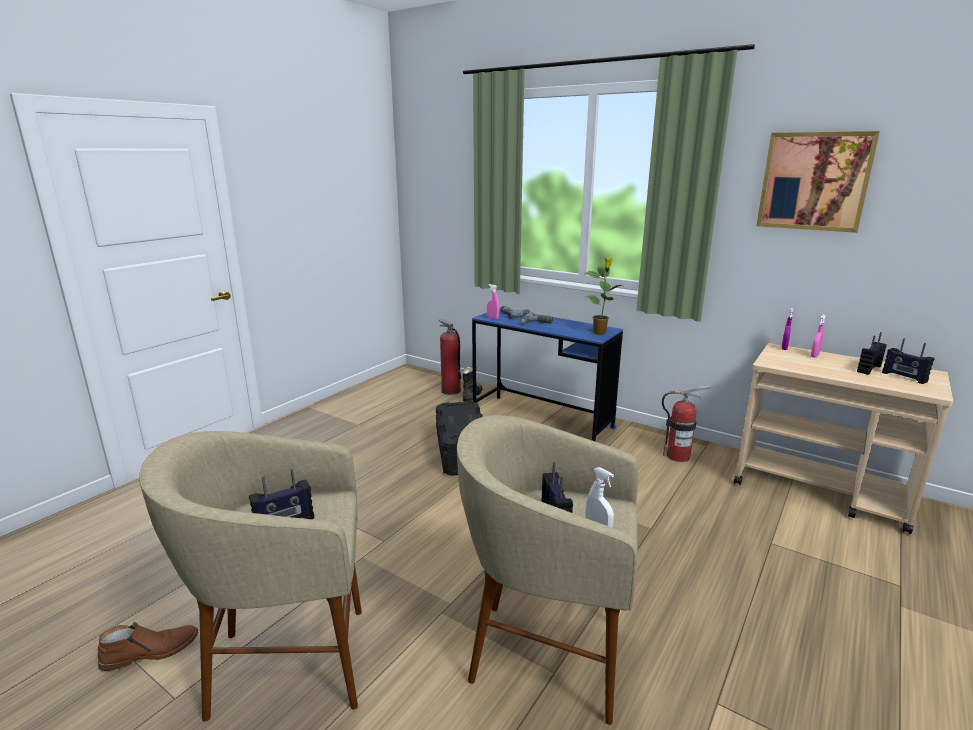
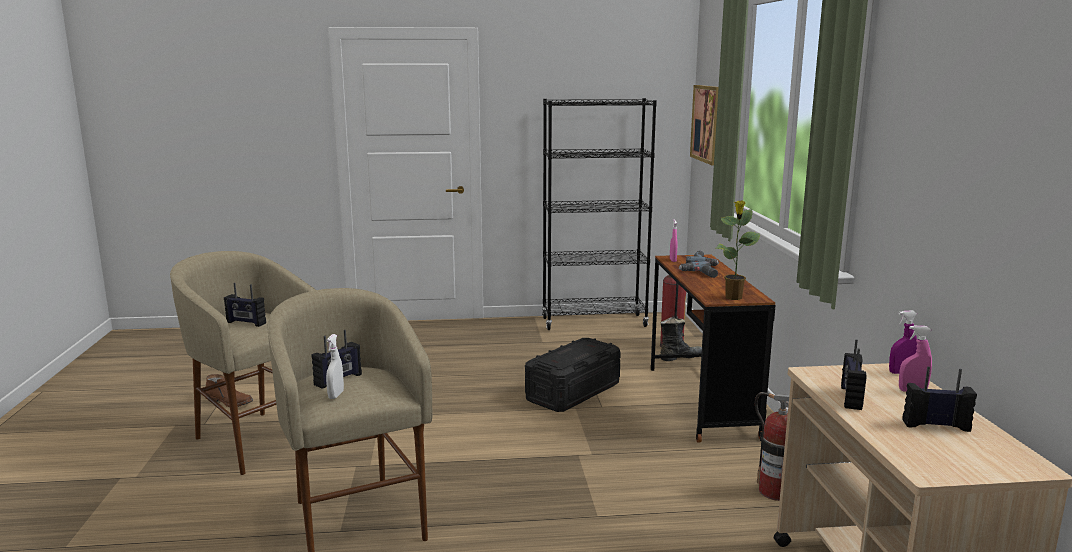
camera: 50 degrees right, 5 degrees down
blue desk [472,308,623,442] -> brown desk [651,254,776,442]
picture [756,131,880,233] -> picture moved to [690,85,719,165]
radio [882,338,935,384] -> radio moved to [841,339,867,410]
none -> black bookcase [542,98,657,330]

